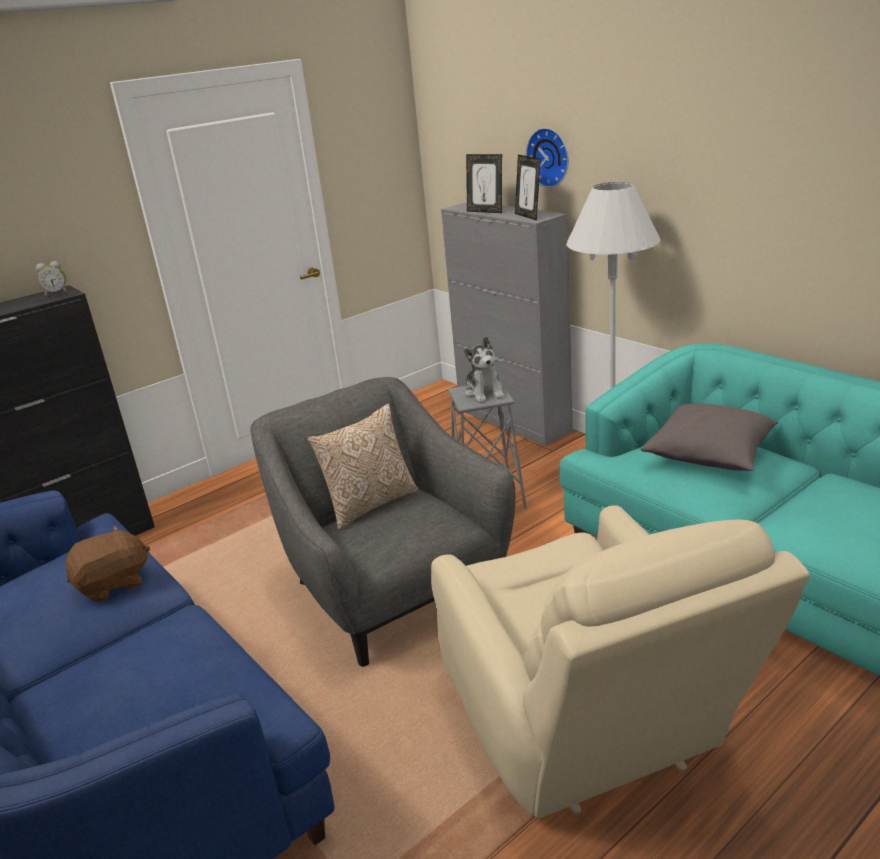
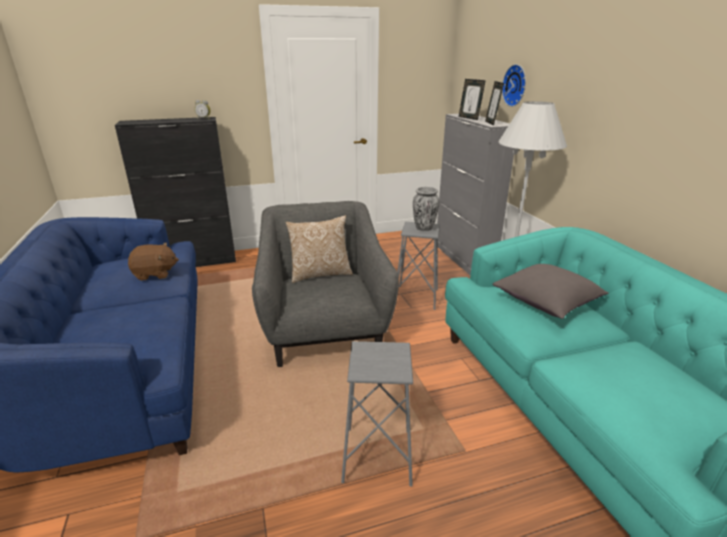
camera: 20 degrees right, 0 degrees up
beige armchair [431,505,810,819] -> grey stool [341,341,413,487]
plush toy [464,336,505,403] -> vase [413,187,439,231]

